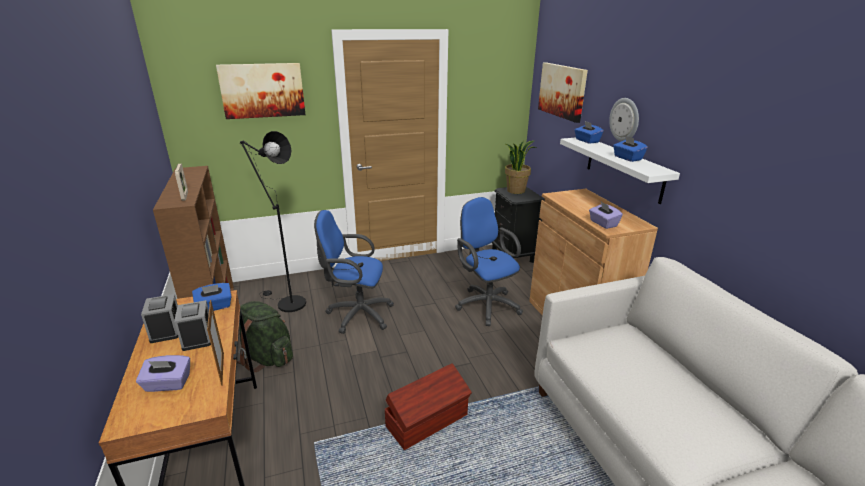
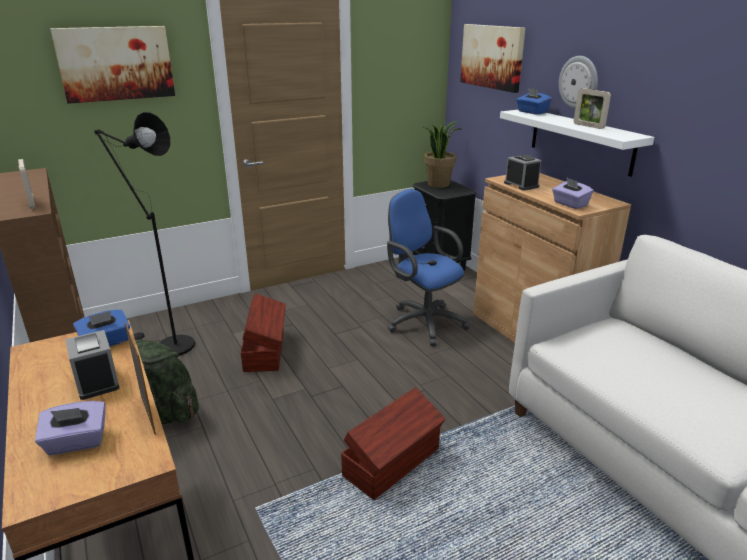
camera: 10 degrees left, 0 degrees up
alarm clock [141,294,178,343] -> alarm clock moved to [504,155,541,191]
blue office chair [314,210,394,334] -> brown storage box [241,293,286,372]
blue tissue box [613,136,648,162] -> picture frame [574,88,611,129]

